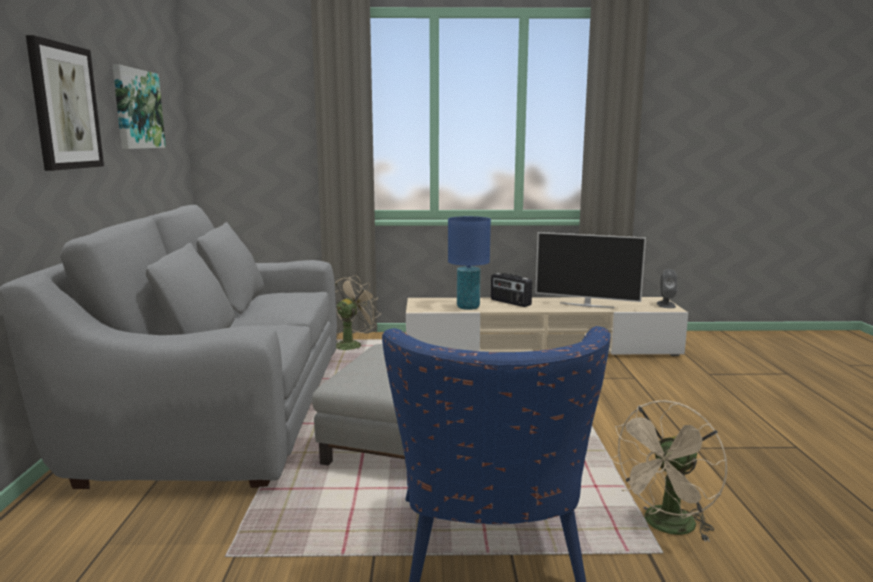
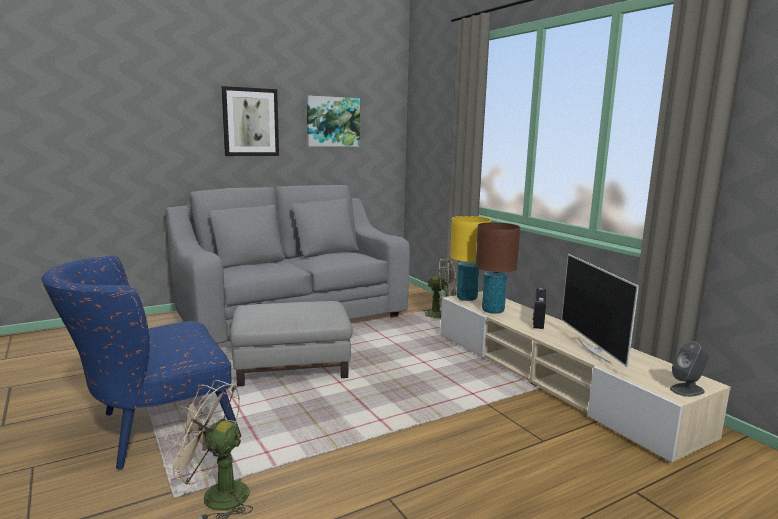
camera: 60 degrees right, 0 degrees up
blue table lamp [448,216,491,310] -> brown table lamp [476,222,520,314]
none -> yellow table lamp [450,216,491,301]

